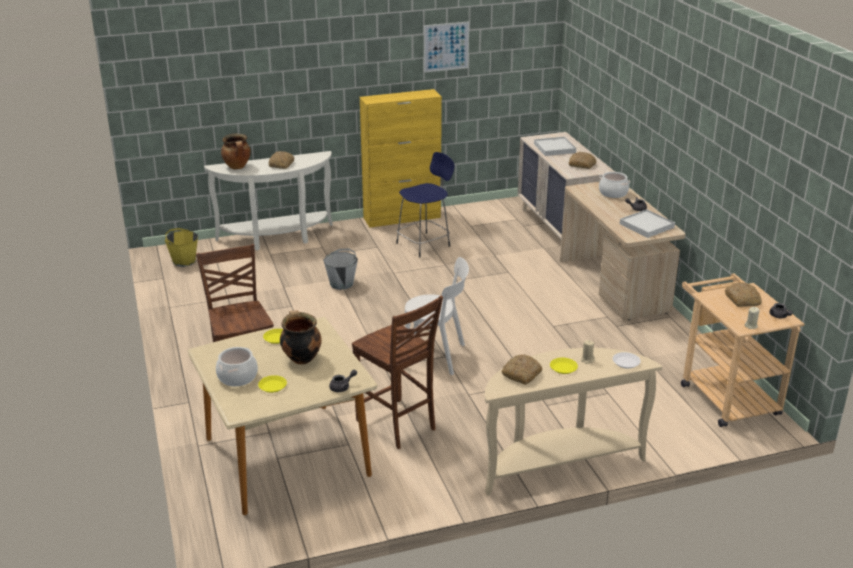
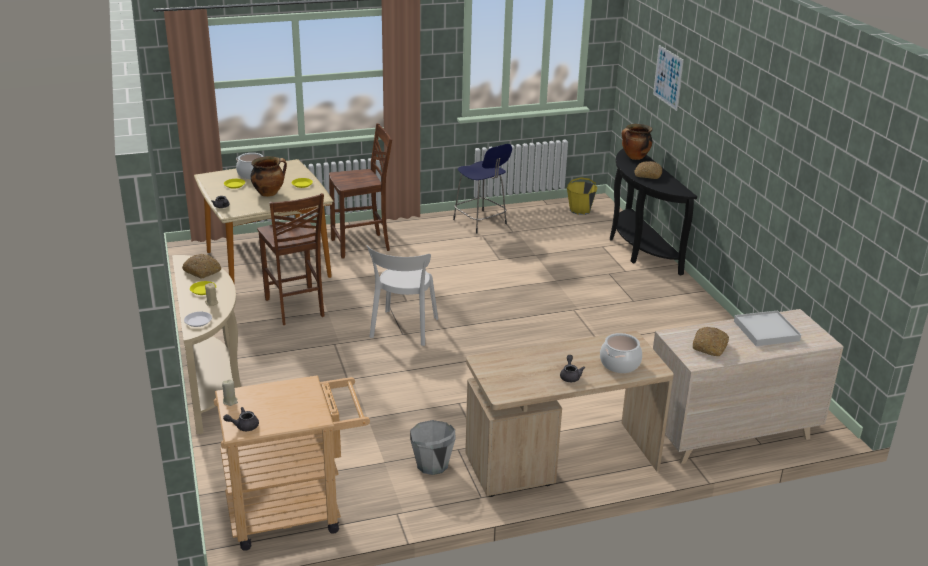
camera: 90 degrees right, 0 degrees up
white console table [204,151,333,251] -> black console table [610,149,697,276]
grey bucket [323,249,358,290] -> grey bucket moved to [410,420,456,475]
brown chair [352,296,443,449] -> brown chair turned 75 degrees counterclockwise [257,193,325,325]
yellow cabinet [360,89,442,228] -> none
blue stool [396,152,454,257] -> blue stool moved to [453,144,512,234]
picture [424,21,469,73] -> picture moved to [653,45,684,111]
white tray [620,209,675,238] -> none
bread [725,282,762,307] -> none

